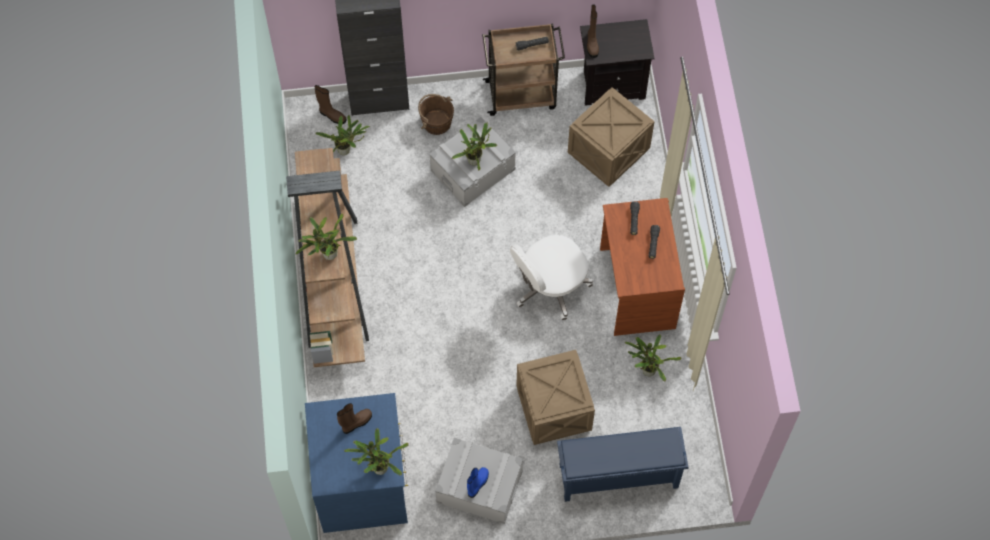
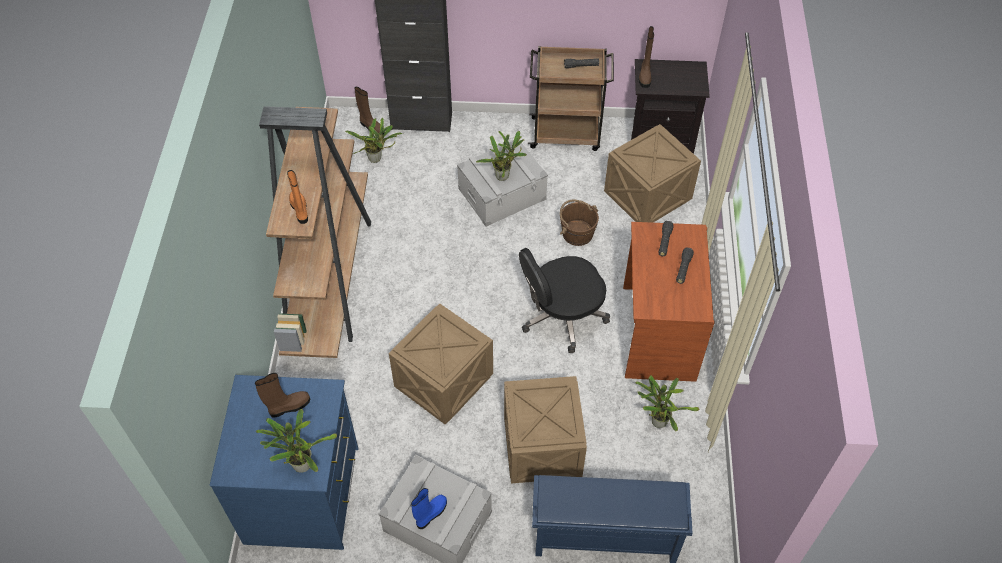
camera: 10 degrees right, 10 degrees down
potted plant [296,213,357,260] -> orange boot [287,170,308,224]
brown bucket [418,94,454,135] -> brown bucket moved to [560,200,599,246]
white office chair [510,235,593,320] -> black office chair [519,248,610,353]
none -> crate [389,304,493,425]

